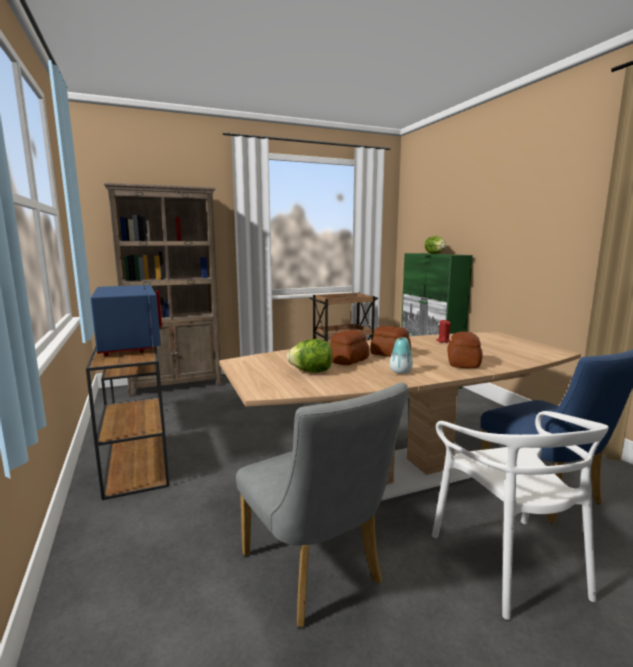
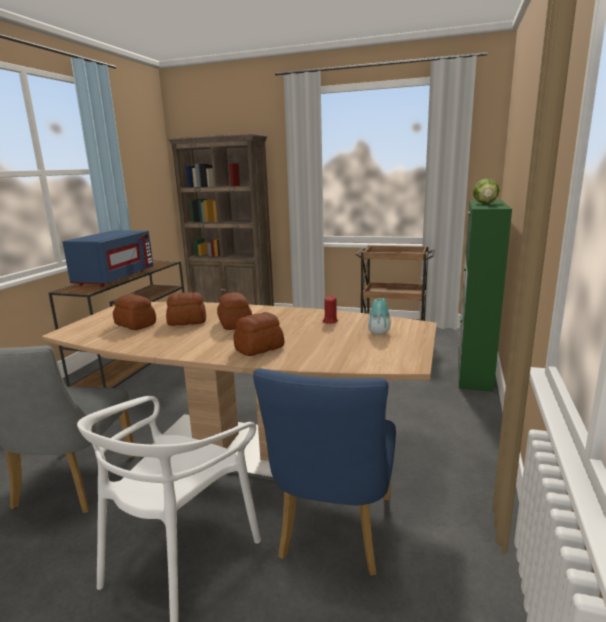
camera: 40 degrees right, 5 degrees up
lettuce [287,339,333,373] -> bread [113,294,156,330]
vase [390,337,413,374] -> vase moved to [368,298,391,334]

